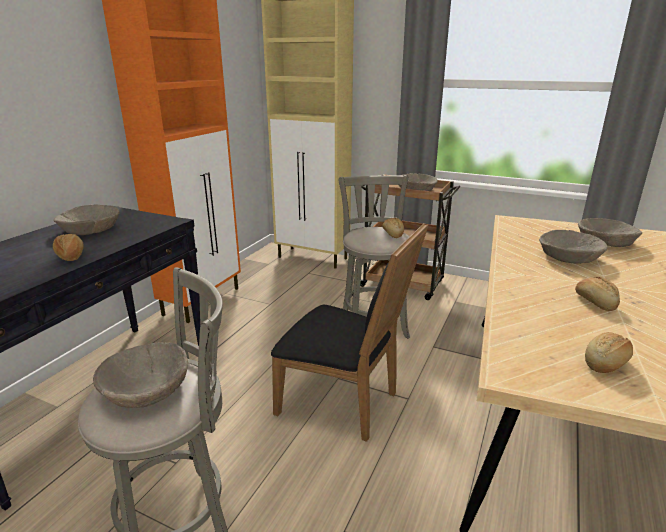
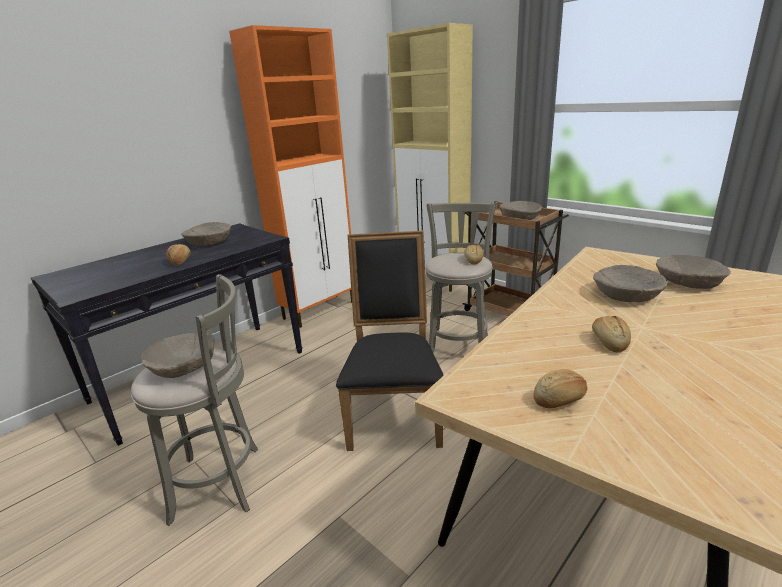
camera: 20 degrees right, 0 degrees up
black chair [271,224,428,442] -> black chair turned 135 degrees counterclockwise [336,231,444,451]

